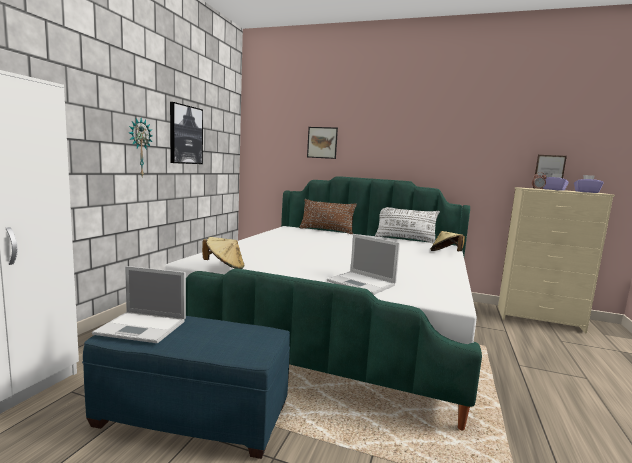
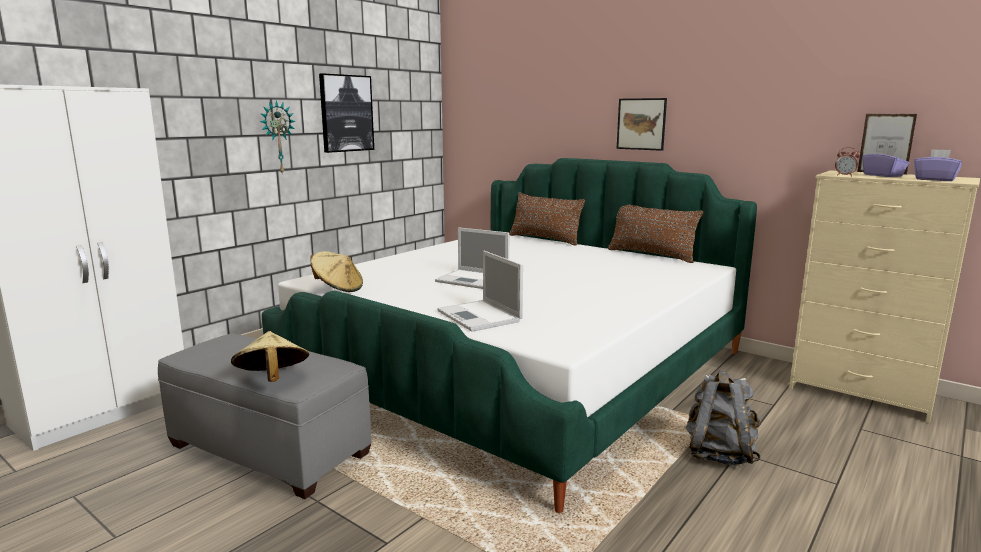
camera: 20 degrees right, 5 degrees up
blue ottoman [82,316,290,459] -> grey ottoman [158,334,371,499]
laptop [92,266,186,343] -> laptop moved to [435,227,509,289]
picture [307,127,338,159] -> picture moved to [617,98,667,151]
white pillow [375,207,440,244] -> brown pillow [608,205,704,263]
beige hat [431,231,465,251] -> beige hat moved to [231,331,310,382]
none -> grey backpack [686,371,760,465]

